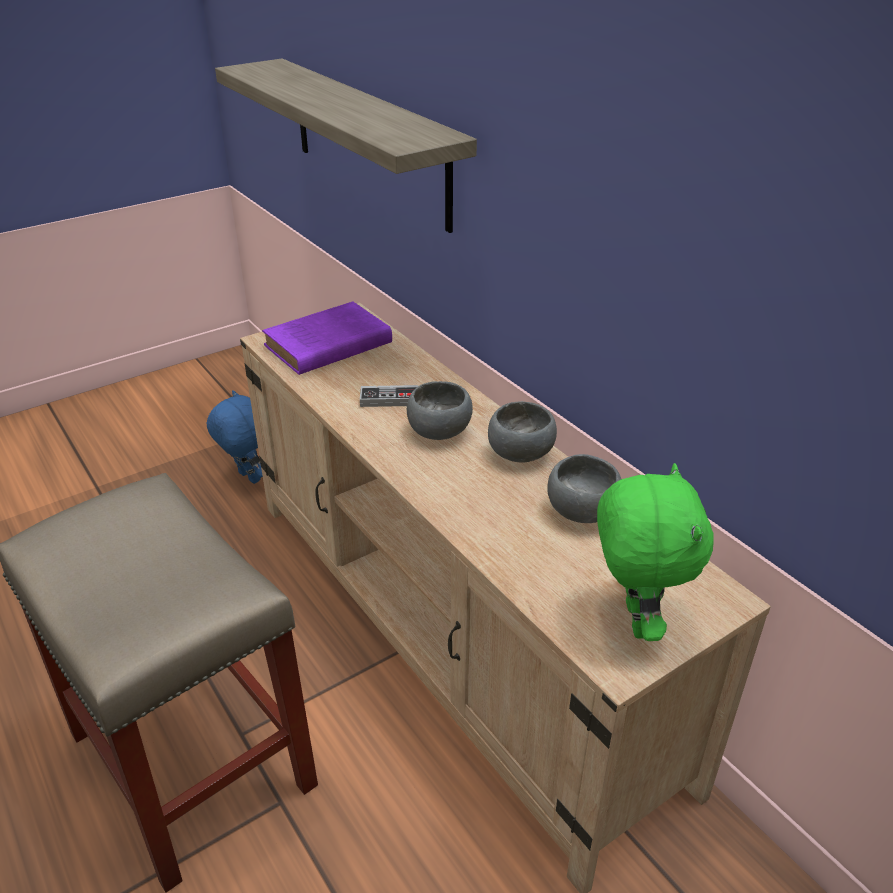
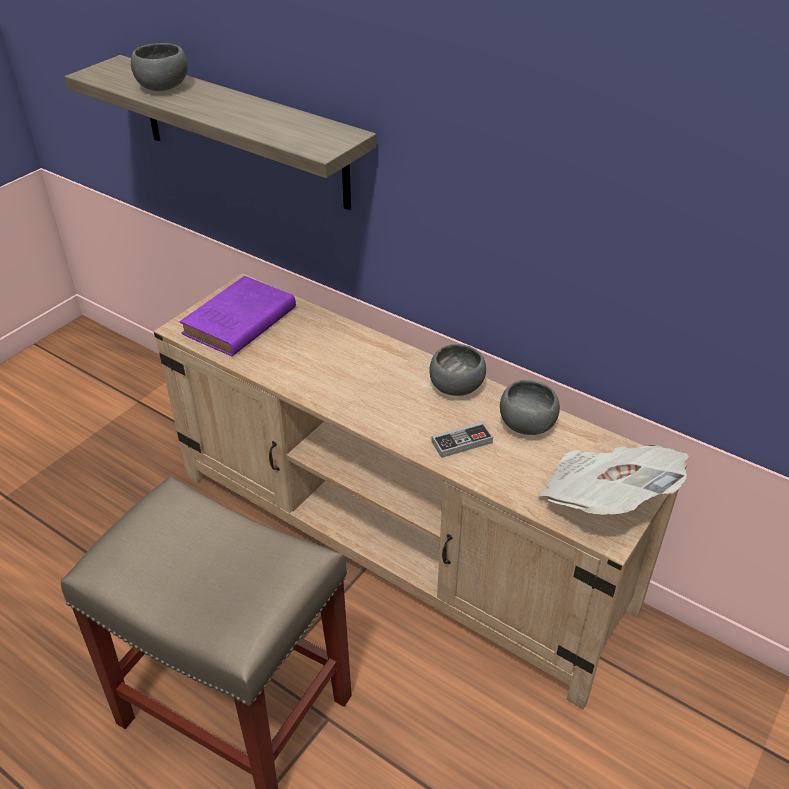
camera: 20 degrees left, 5 degrees up
blue plush toy [207,390,263,484] -> none
game controller [360,385,418,407] -> game controller moved to [431,422,493,458]
grey bowl [407,381,473,440] -> grey bowl moved to [131,43,188,91]
green plush toy [597,463,714,641] -> newspaper [538,445,689,515]

